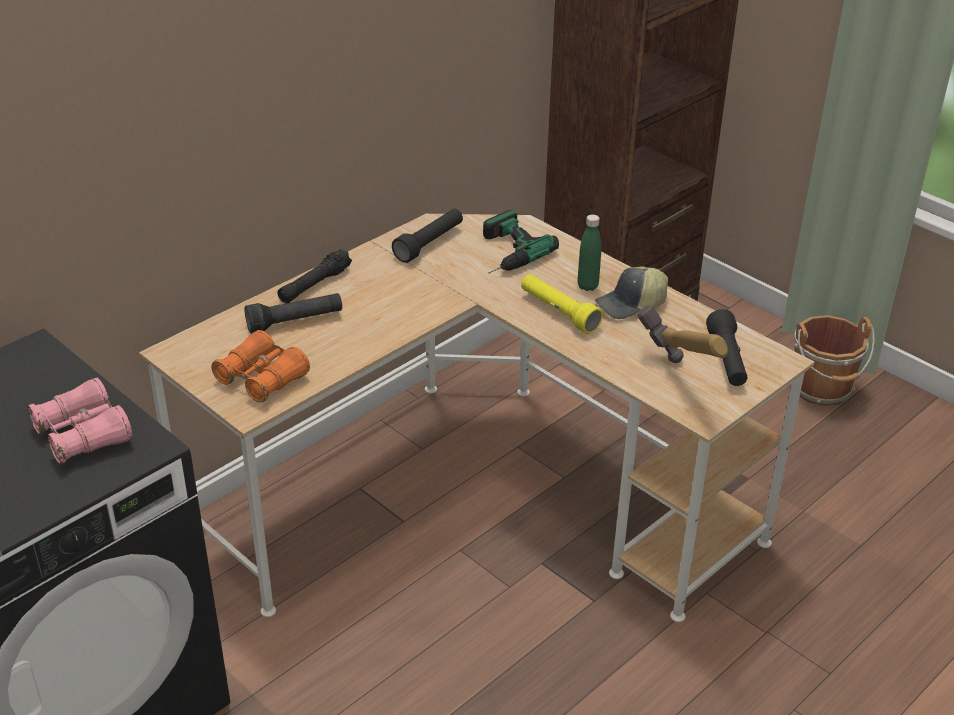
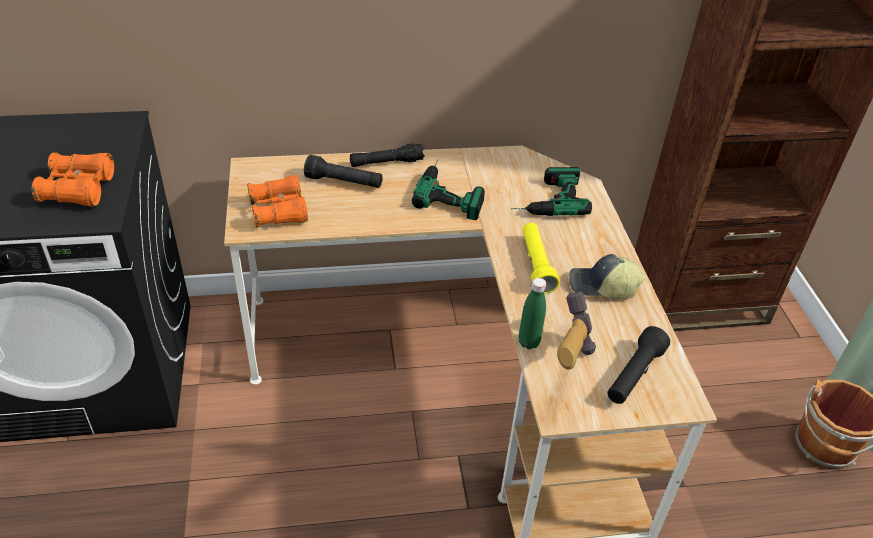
camera: 35 degrees right, 5 degrees up
pink binoculars [27,378,133,464] -> orange binoculars [32,152,114,207]
black flashlight [392,209,463,263] -> none
green bottle [577,215,602,291] -> green bottle moved to [518,278,546,349]
none -> power drill [412,159,485,220]

